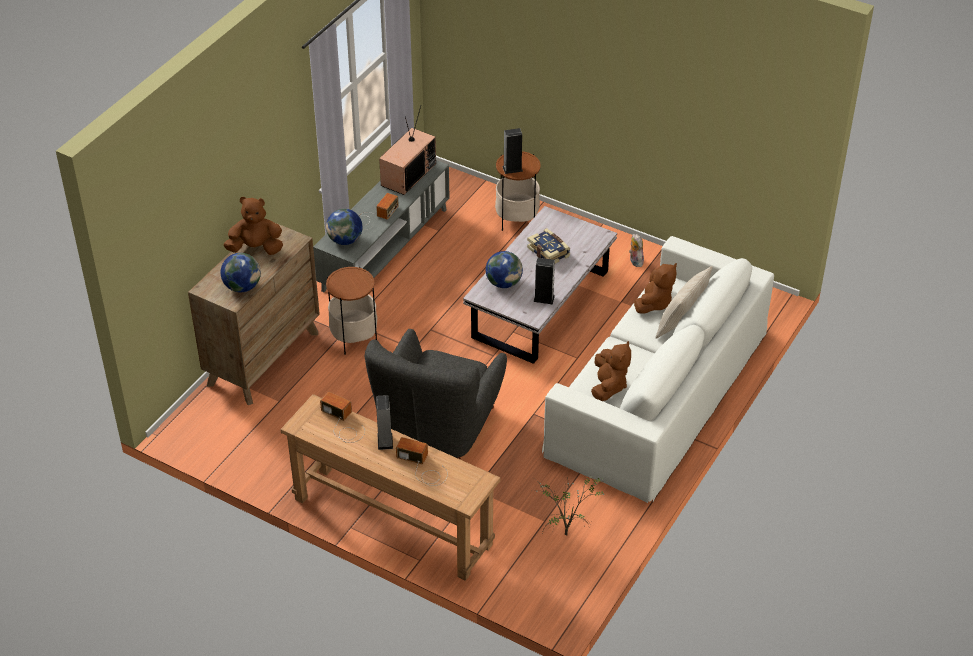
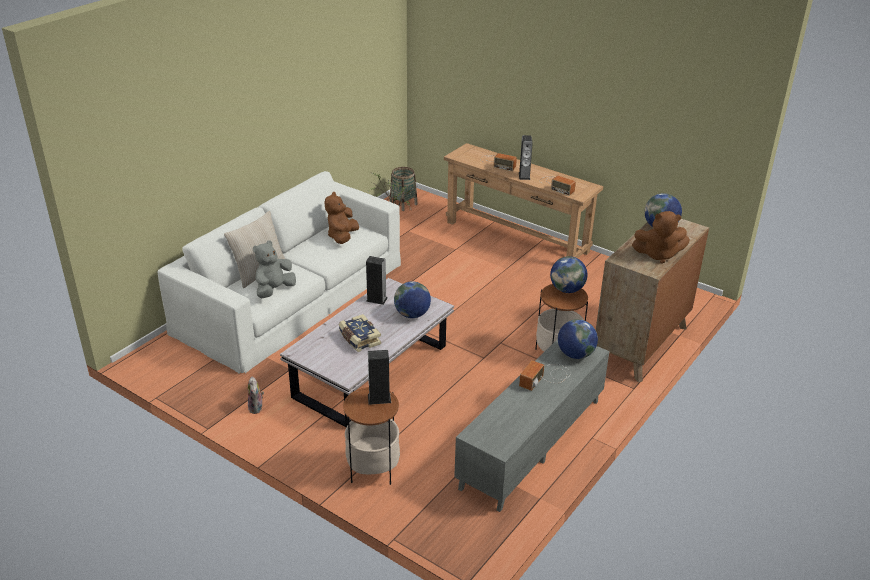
camera: 175 degrees left, 10 degrees down
grey armchair [365,329,507,460] -> none
television [379,105,436,195] -> none
brown plush toy [634,263,677,314] -> grey plush toy [253,240,296,298]
none -> basket [389,167,418,211]
none -> globe [550,256,588,293]

